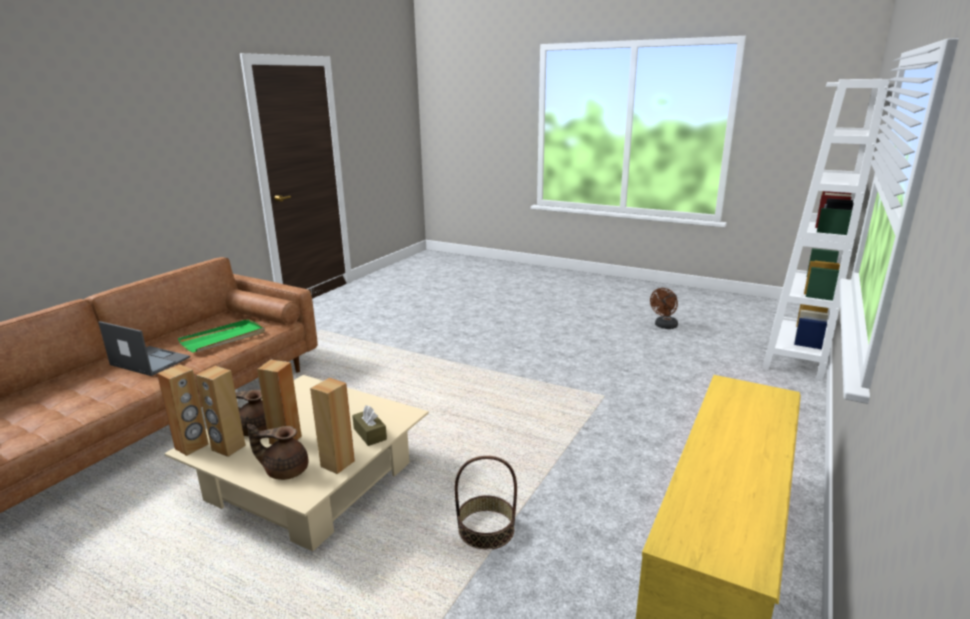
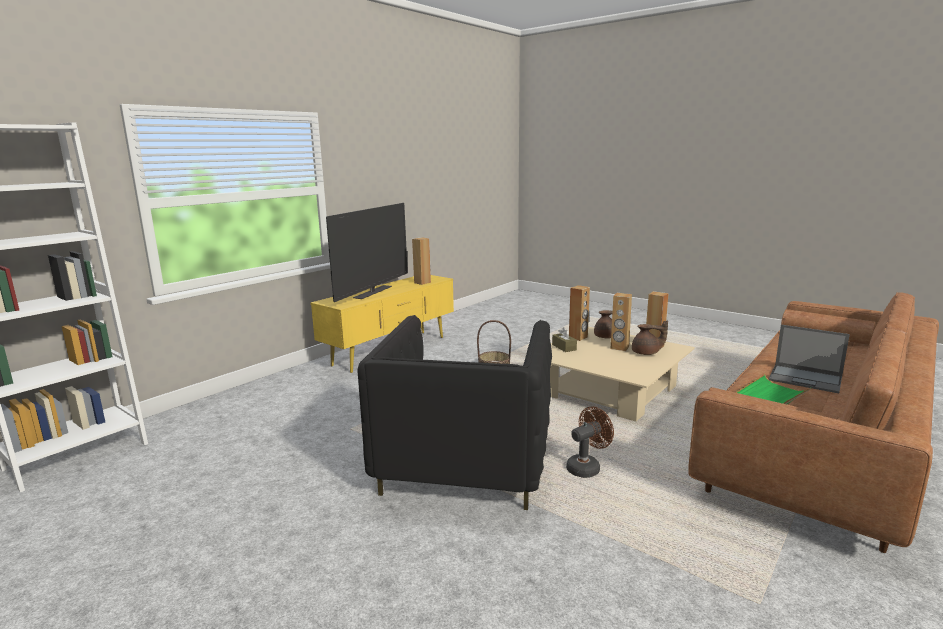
camera: 170 degrees left, 5 degrees down
brown speaker [157,365,209,456] -> brown speaker moved to [412,237,431,285]
brown fan [650,288,678,329] -> brown fan moved to [566,406,614,478]
none -> television [326,203,408,302]
none -> black armchair [357,315,552,510]

